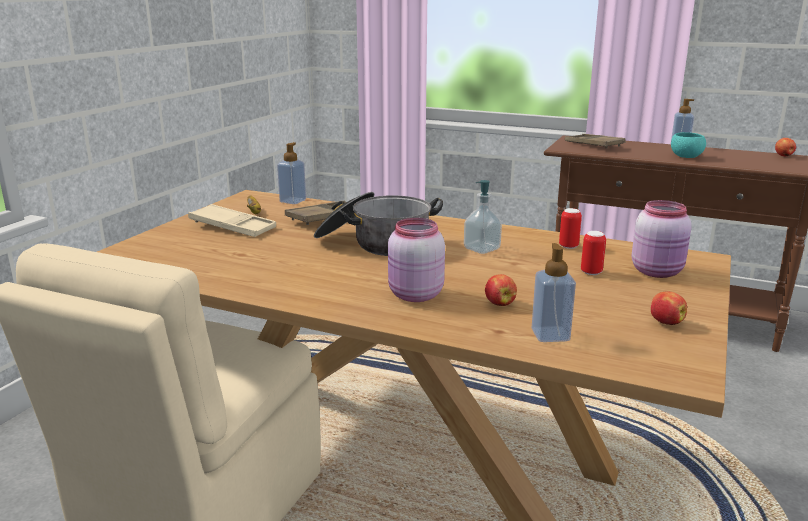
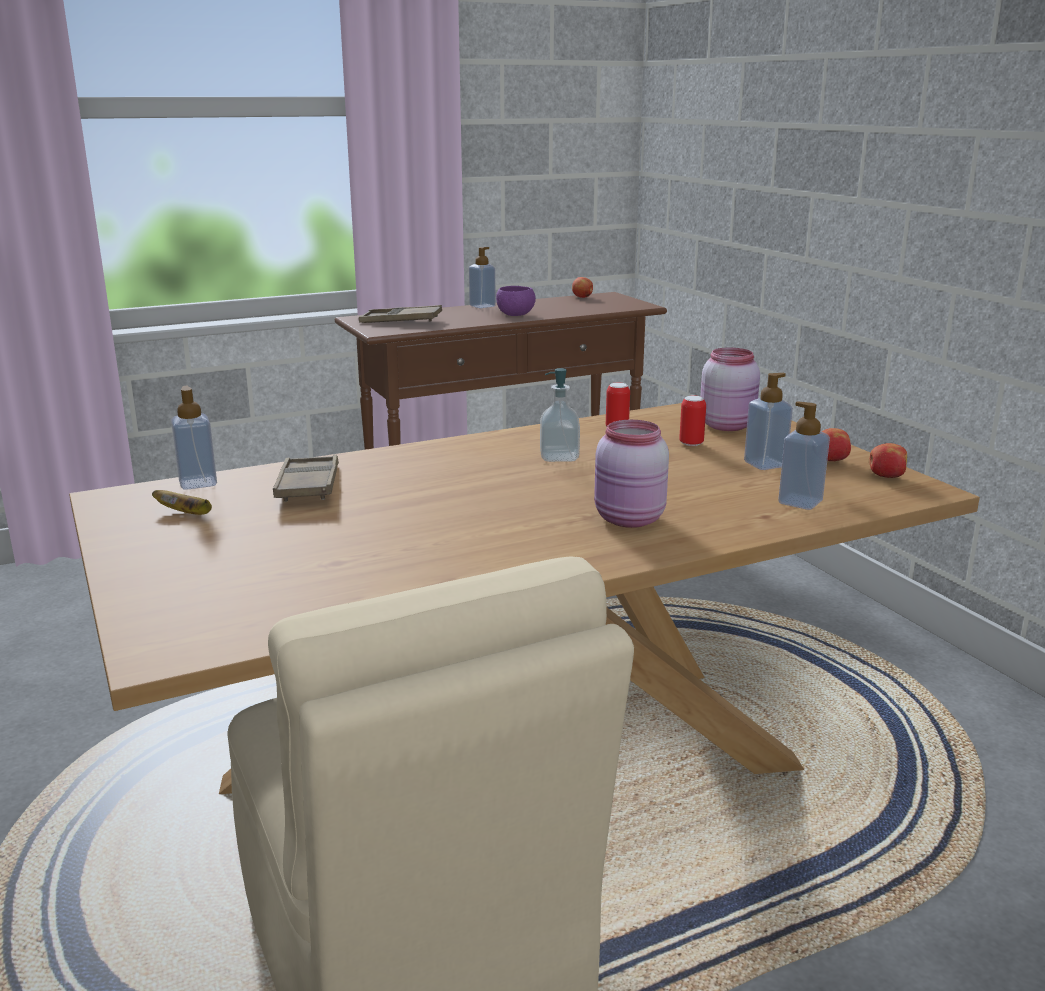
camera: 50 degrees left, 0 degrees up
beige tray [188,204,276,237] -> none
cooking pot [314,192,443,256] -> none
apple [485,274,517,306] -> apple moved to [870,443,907,478]
turquoise bowl [671,132,706,158] -> purple bowl [496,286,536,316]
none -> soap dispenser [744,373,793,470]

